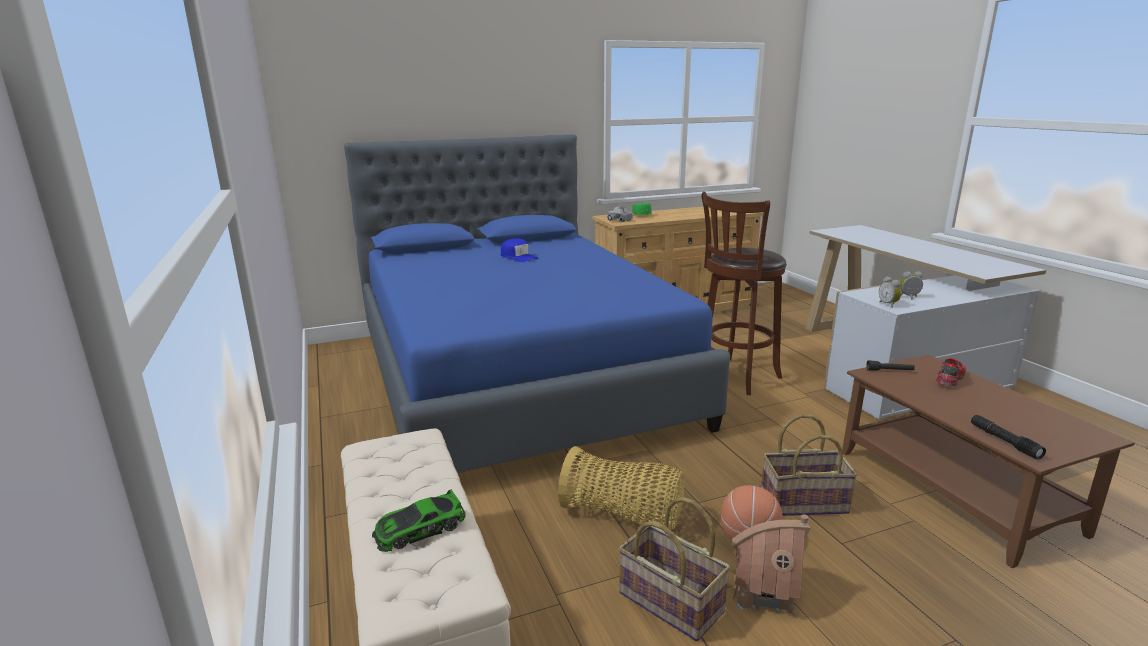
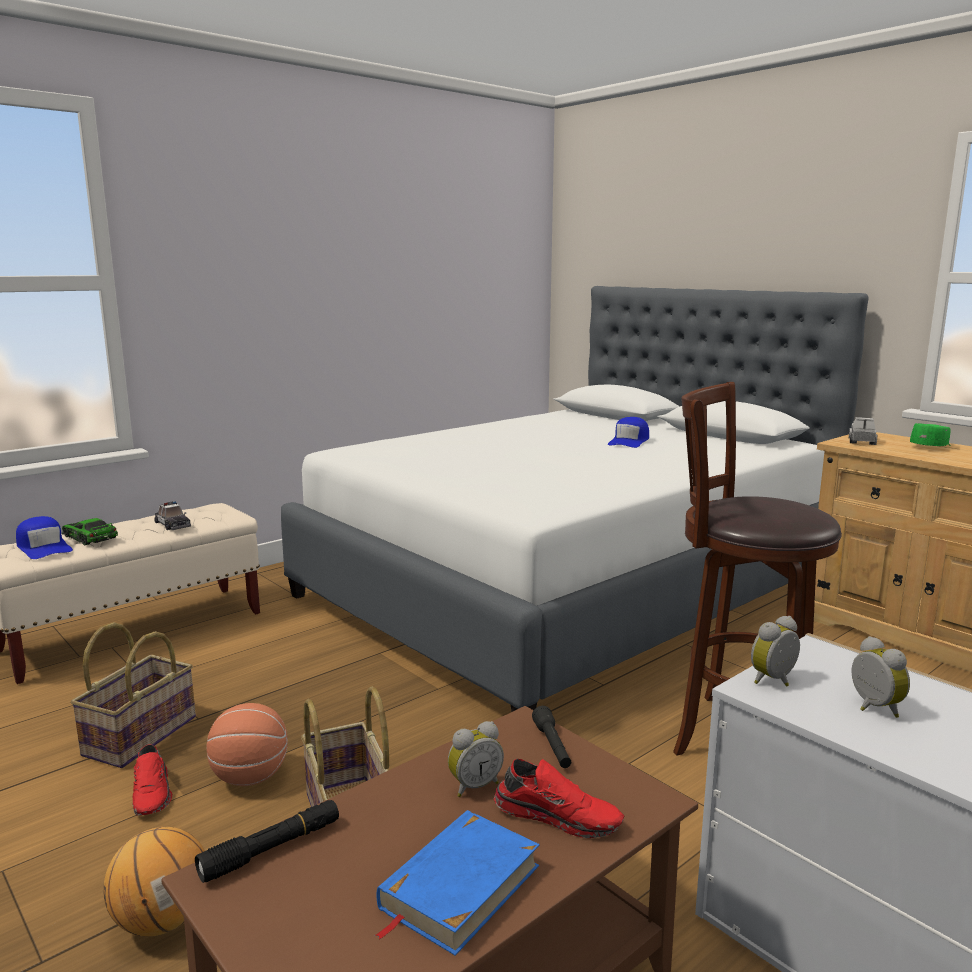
camera: 70 degrees right, 5 degrees down
blue bed [344,134,730,472] -> white bed [281,286,869,712]
basket [558,446,684,530] -> none
toy house [732,514,810,614] -> red shoe [133,745,172,816]
none -> blue cap [16,516,73,559]
none -> basketball [103,827,205,937]
none -> toy car [154,501,191,530]
none -> blue book [375,810,540,955]
none -> alarm clock [448,721,504,797]

